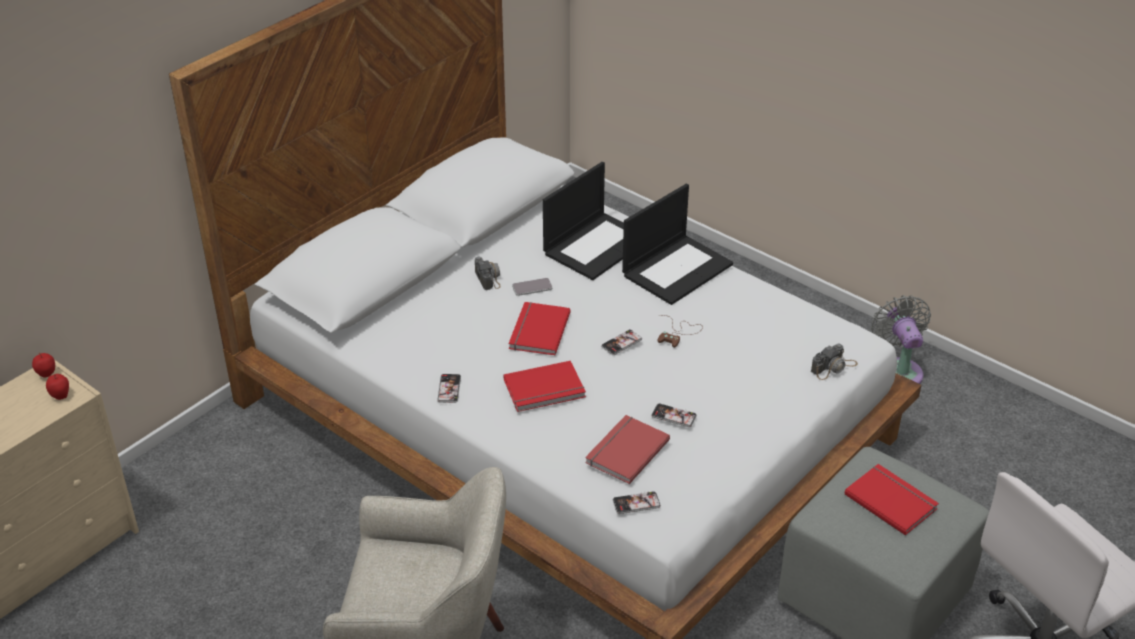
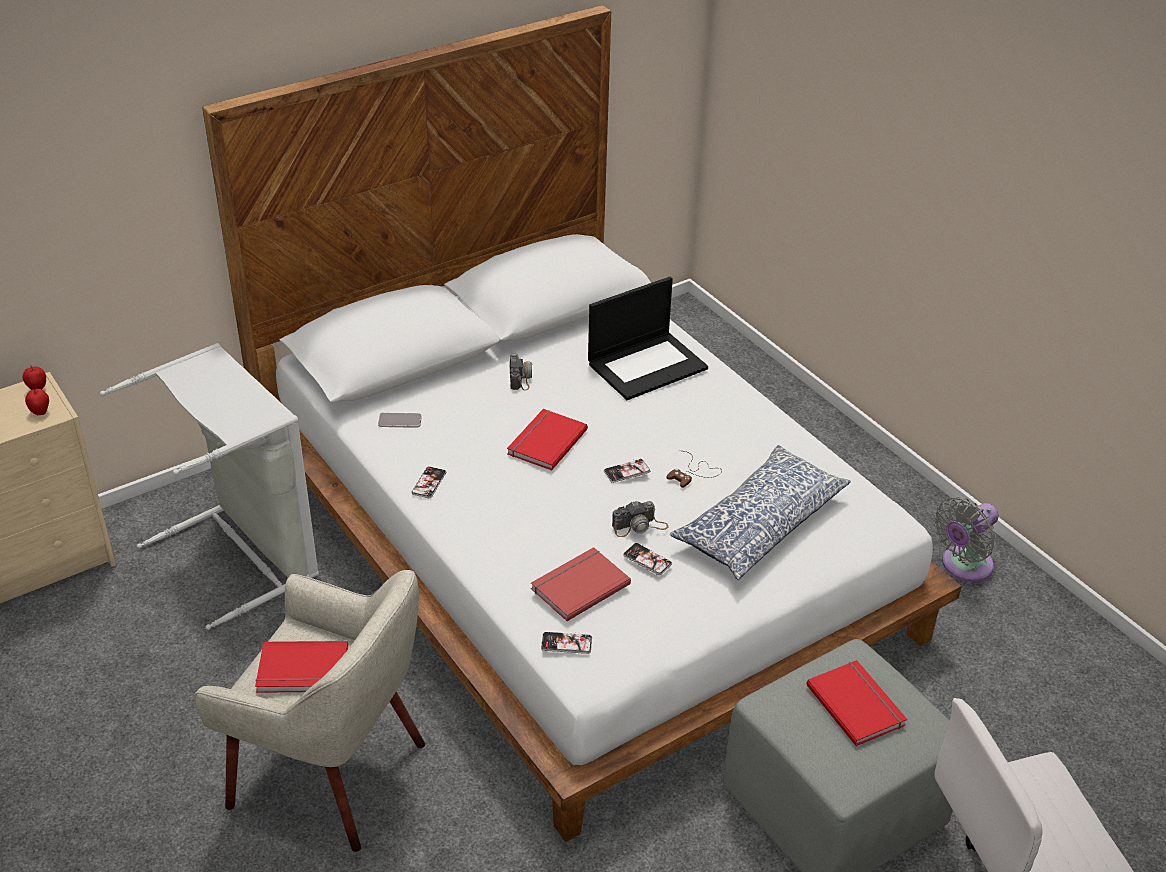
camera: 15 degrees right, 0 degrees up
red book [503,361,586,412] -> red book moved to [255,641,348,693]
phone [512,278,553,296] -> phone moved to [378,413,422,428]
laptop [622,184,733,305] -> none
camera [811,344,858,380] -> camera moved to [612,501,669,537]
grey fan [871,295,931,384] -> grey fan turned 135 degrees counterclockwise [934,497,999,582]
none -> grey laundry basket [100,343,319,630]
none -> pillow [670,445,851,580]

